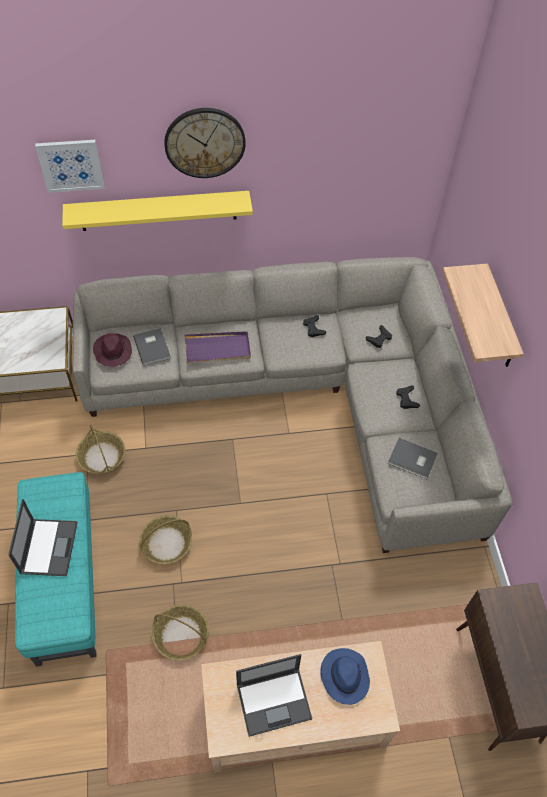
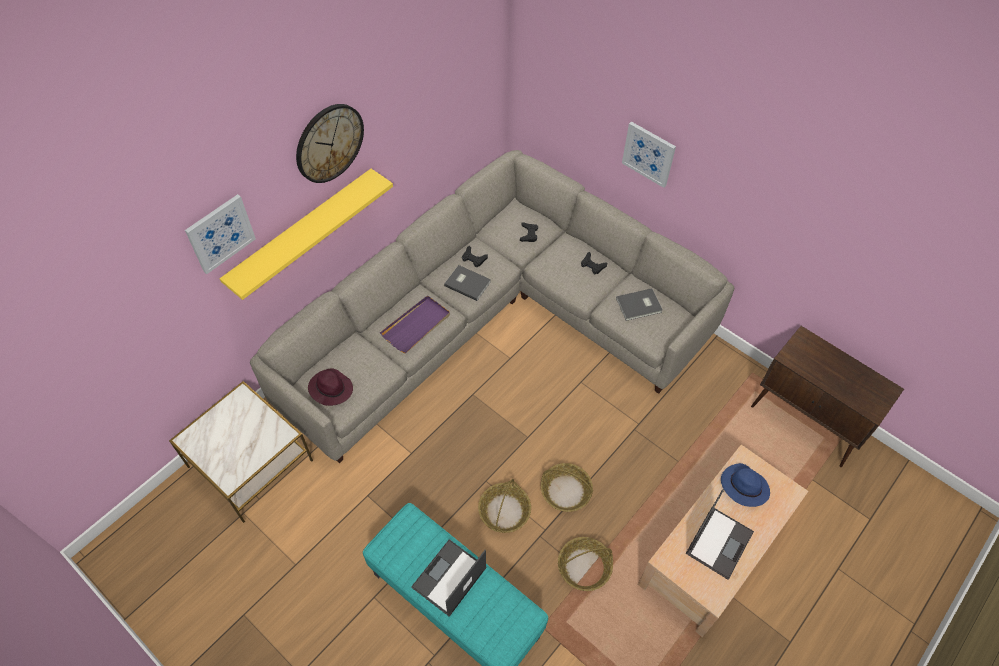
camera: 40 degrees left, 0 degrees up
laptop [8,499,78,576] -> laptop turned 105 degrees counterclockwise [411,539,487,617]
basket [76,425,125,474] -> basket moved to [541,463,593,512]
grey book [133,328,171,366] -> grey book moved to [444,265,491,301]
shelf [442,264,524,367] -> picture [622,122,676,188]

